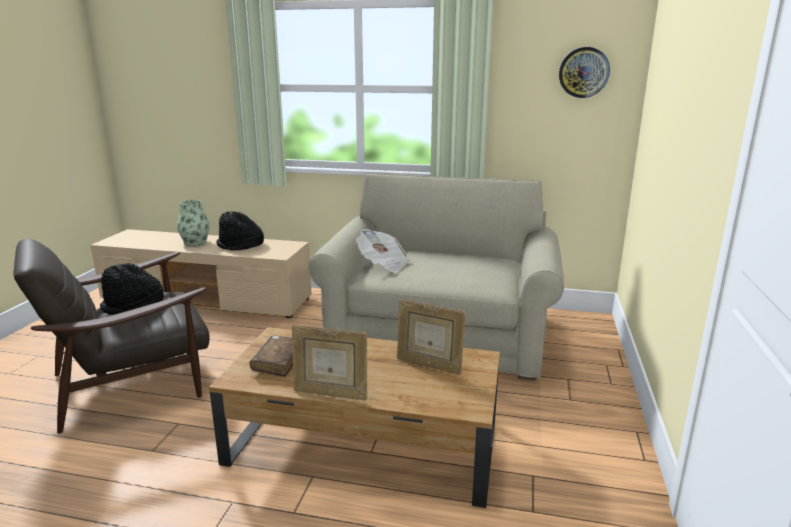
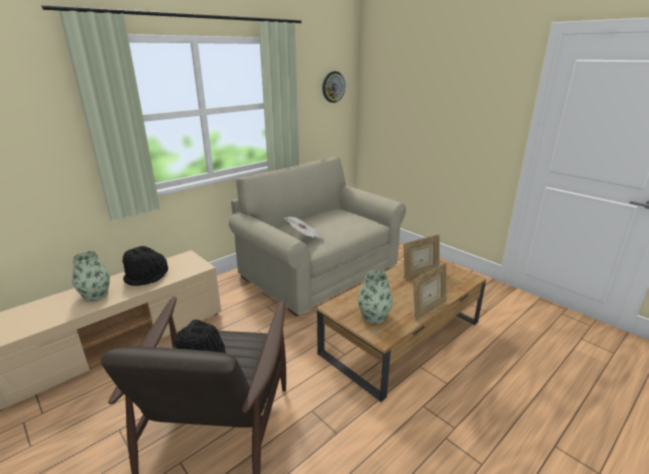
camera: 55 degrees left, 5 degrees up
brown book [250,335,293,377] -> vase [358,270,393,324]

